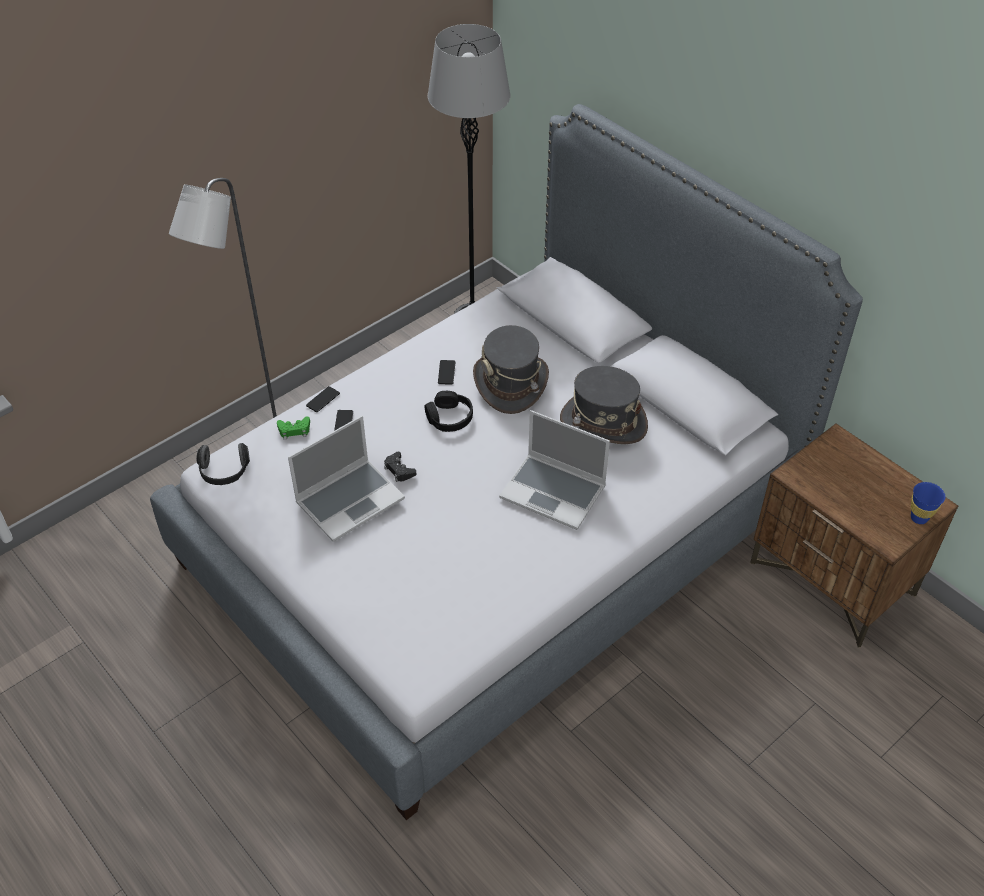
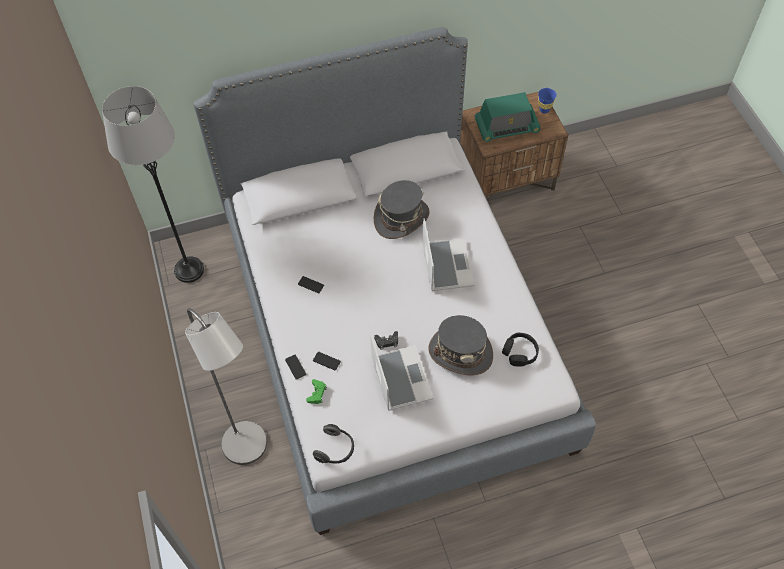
camera: 65 degrees left, 10 degrees up
black headphones [425,391,473,432] -> black headphones moved to [502,333,539,367]
grey hat [473,325,549,414] -> grey hat moved to [428,315,493,375]
laptop [499,410,610,530] -> laptop turned 60 degrees counterclockwise [422,218,474,291]
none -> radio [475,92,540,142]

